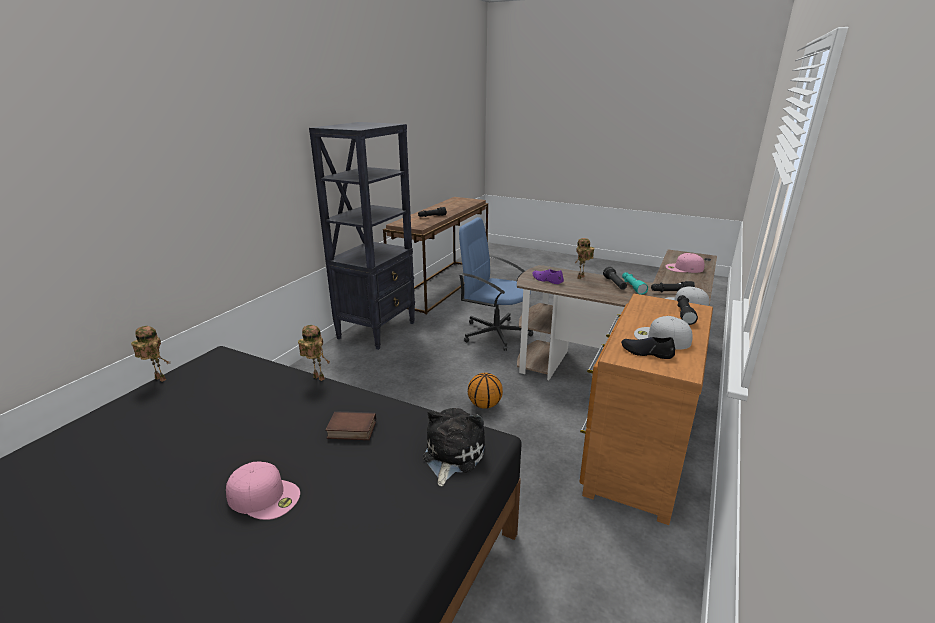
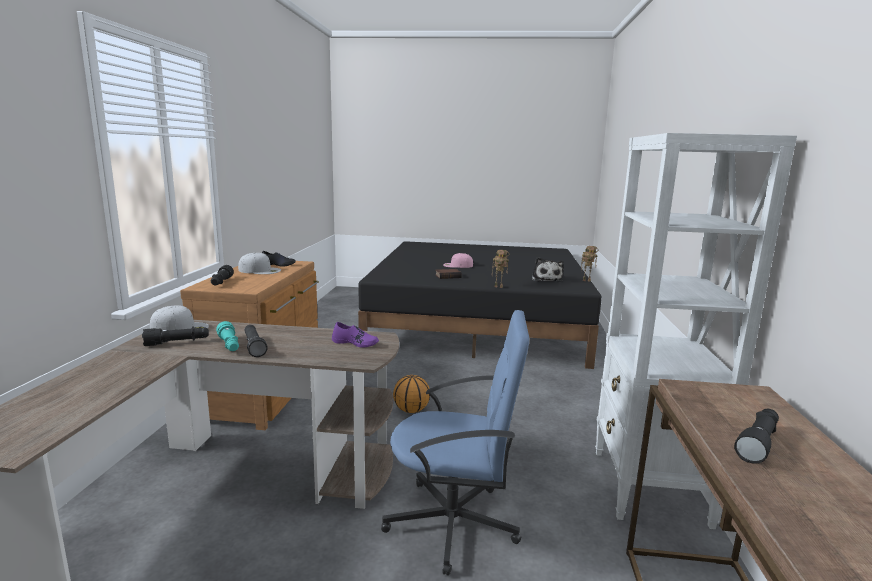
camera: 160 degrees right, 10 degrees down
black bookcase [309,122,415,350] -> white bookcase [595,133,797,529]
plush toy [423,408,485,486] -> plush toy moved to [532,257,564,282]
toy robot [575,238,594,279] -> none
pink cap [665,253,704,273] -> none

